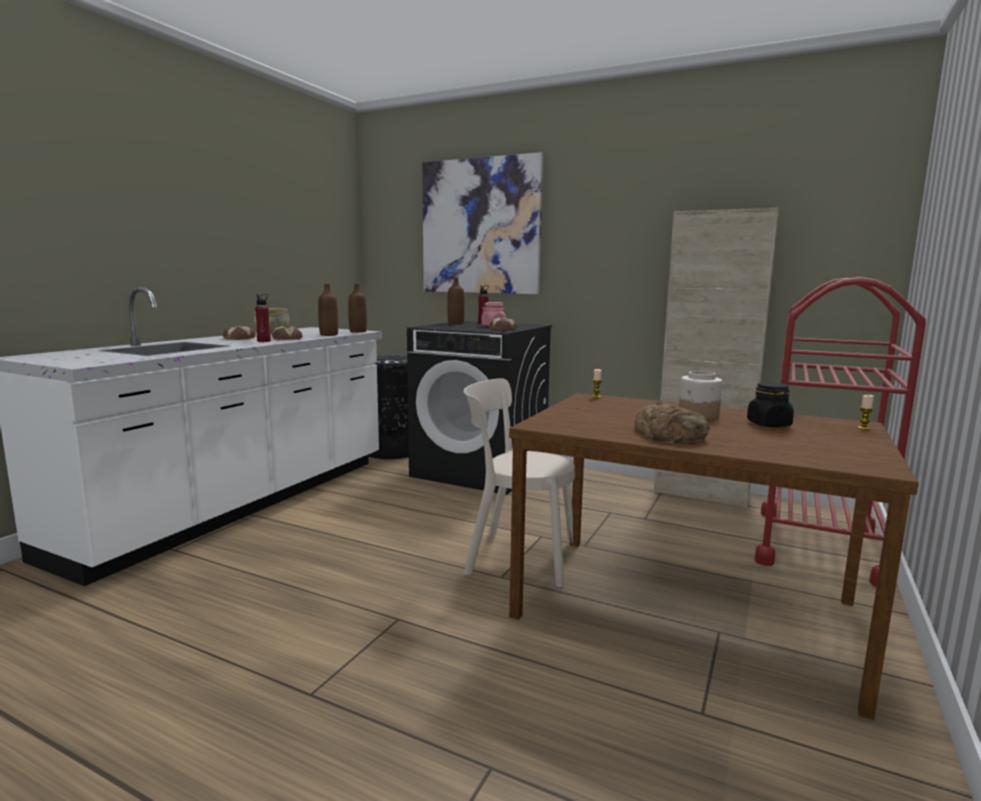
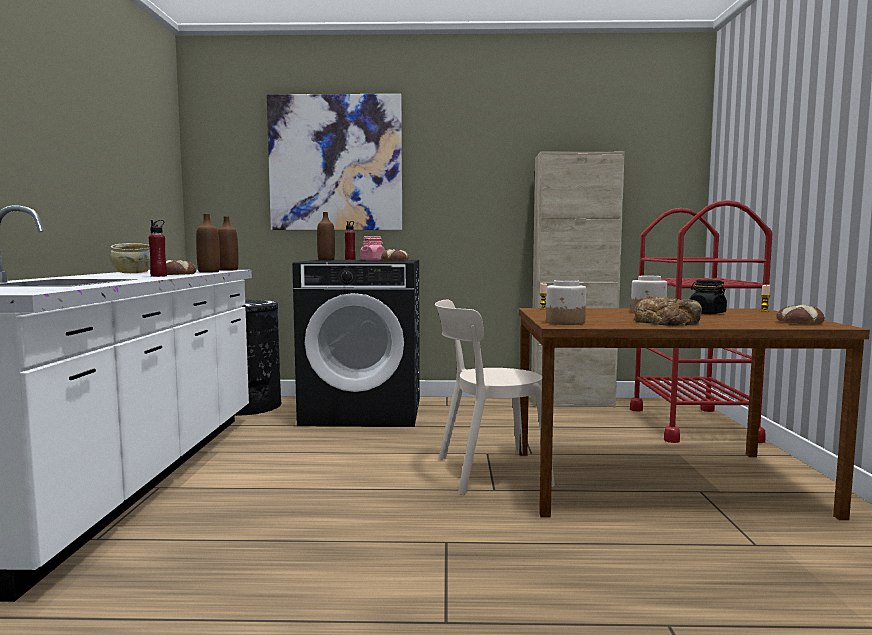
camera: 25 degrees left, 5 degrees down
bread [223,326,256,340] -> bread moved to [776,305,825,324]
none -> jar [546,280,586,325]

